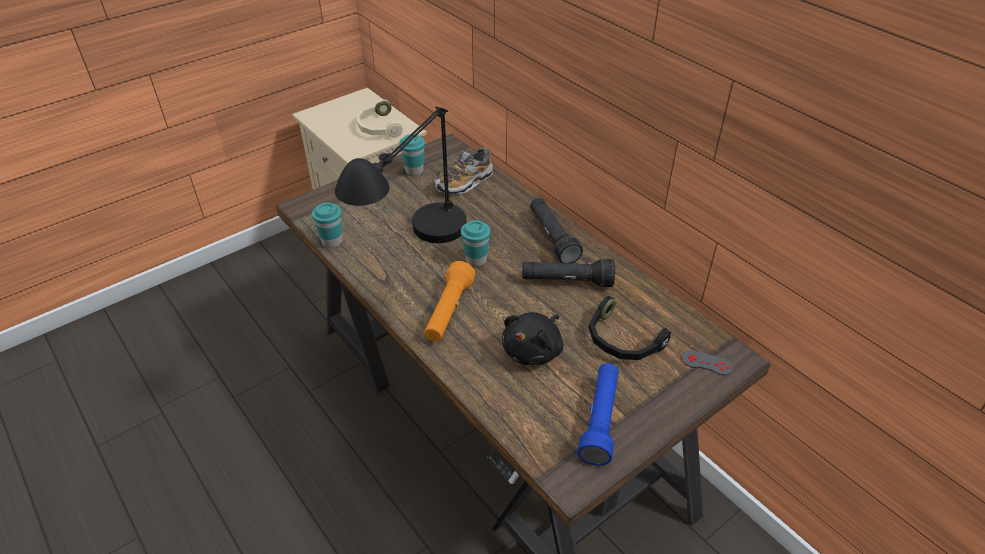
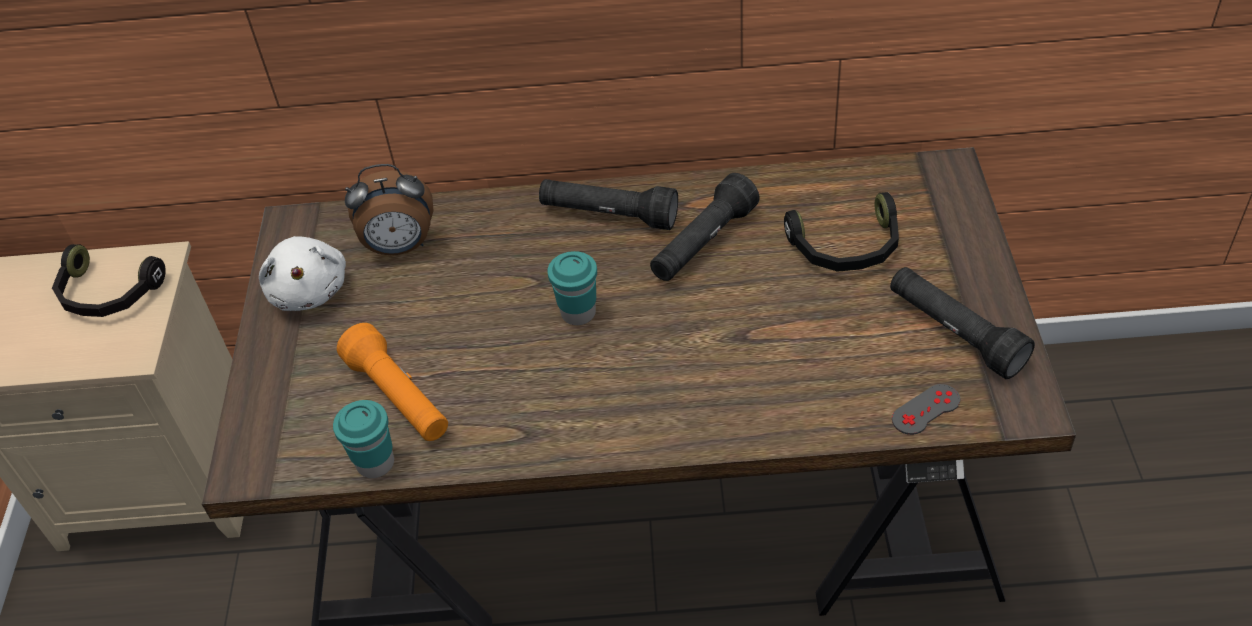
camera: 50 degrees left, 5 degrees up
black table lamp [335,107,466,243] -> none
beige headphones [356,99,403,138] -> black headphones [52,244,166,317]
turquoise cup [399,134,425,176] -> white plush toy [259,236,346,311]
orange flashlight [424,261,476,341] -> orange flashlight moved to [337,323,448,441]
shoe [434,147,494,195] -> alarm clock [345,164,433,255]
black plush toy [502,312,564,365] -> none
blue flashlight [577,363,619,466] -> black flashlight [890,267,1035,379]
grey game controller [682,350,733,375] -> grey game controller moved to [892,384,960,435]

